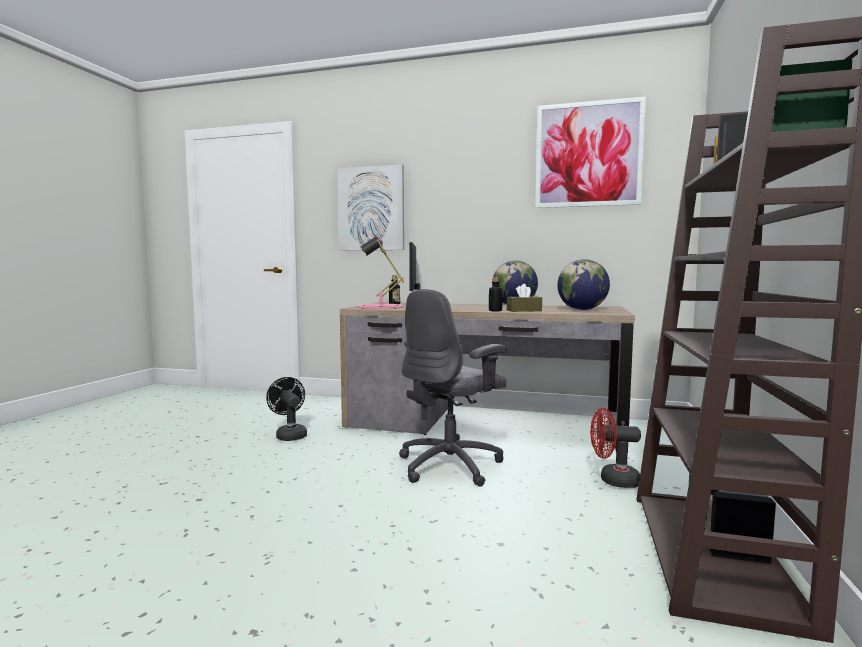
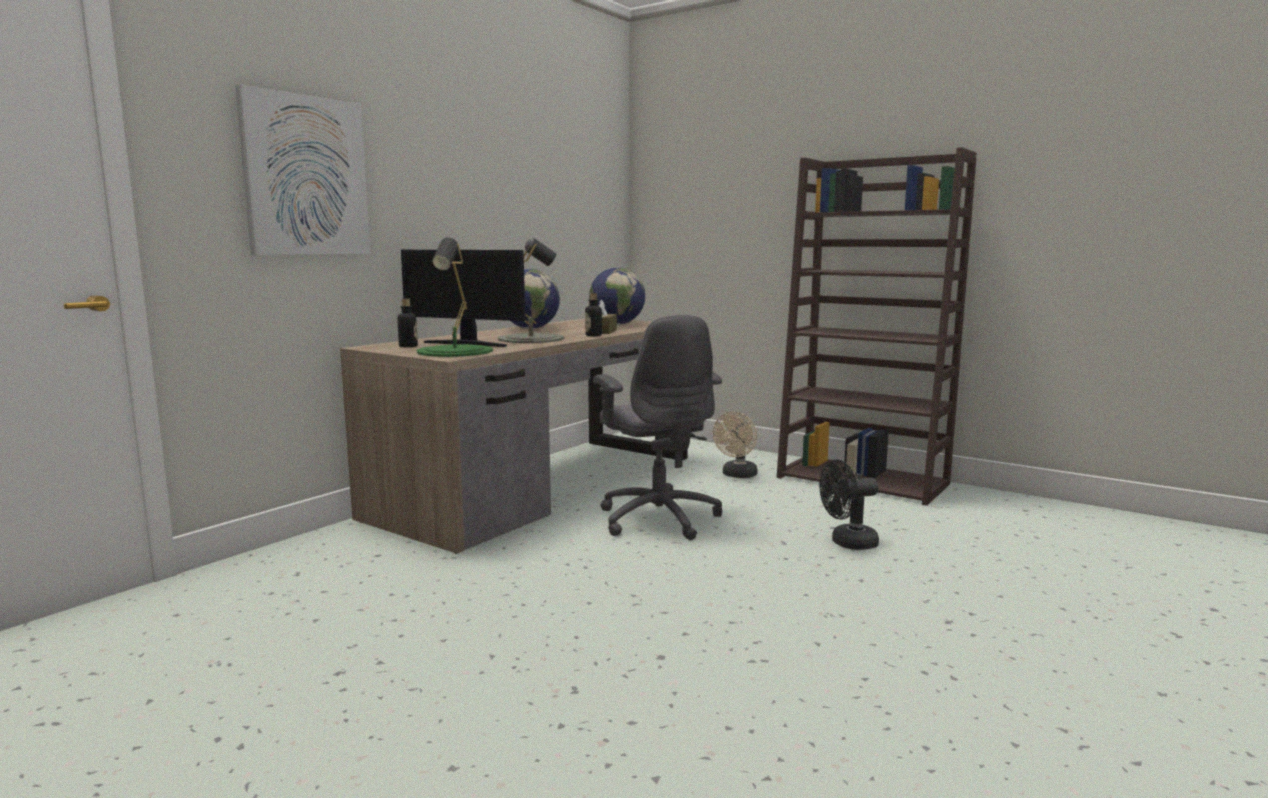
camera: 70 degrees left, 5 degrees up
black fan [266,377,307,441] -> black fan moved to [820,460,879,550]
pink table lamp [357,236,404,309] -> green table lamp [417,237,493,357]
picture [535,97,646,208] -> none
red fan [590,408,641,488] -> beige fan [713,412,758,478]
none -> grey table lamp [498,238,564,343]

